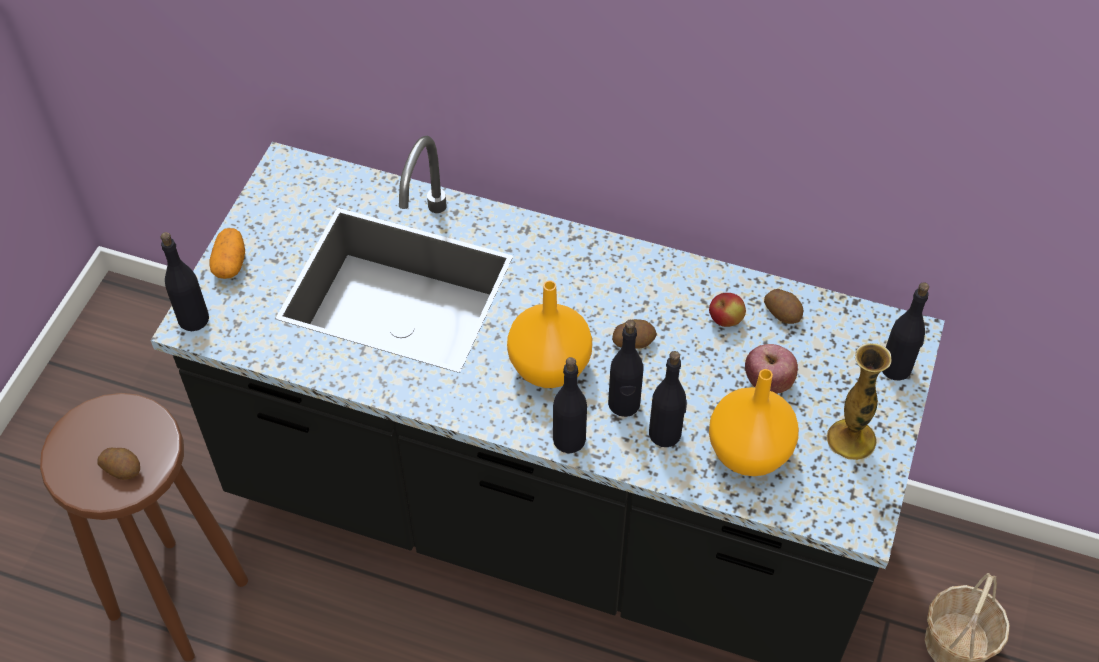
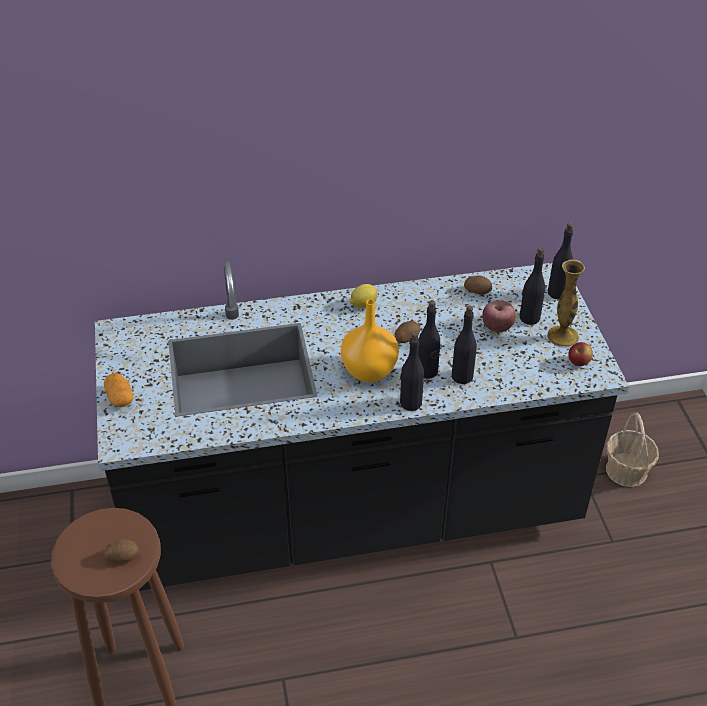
camera: 30 degrees left, 10 degrees down
black bottle [161,232,209,331] -> black bottle moved to [519,248,545,325]
apple [709,293,746,327] -> apple moved to [568,342,593,366]
orange vase [709,369,799,476] -> none
none -> lemon [350,284,377,308]

